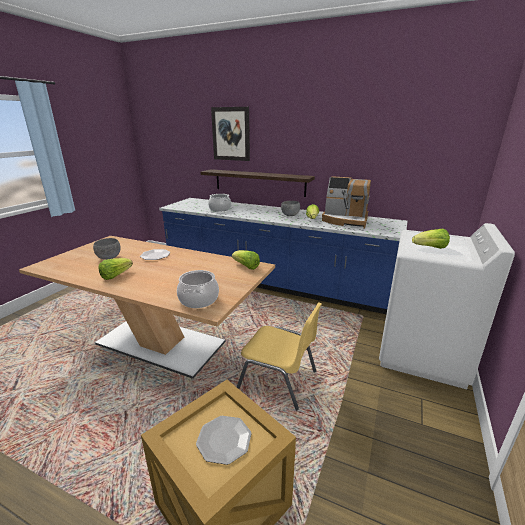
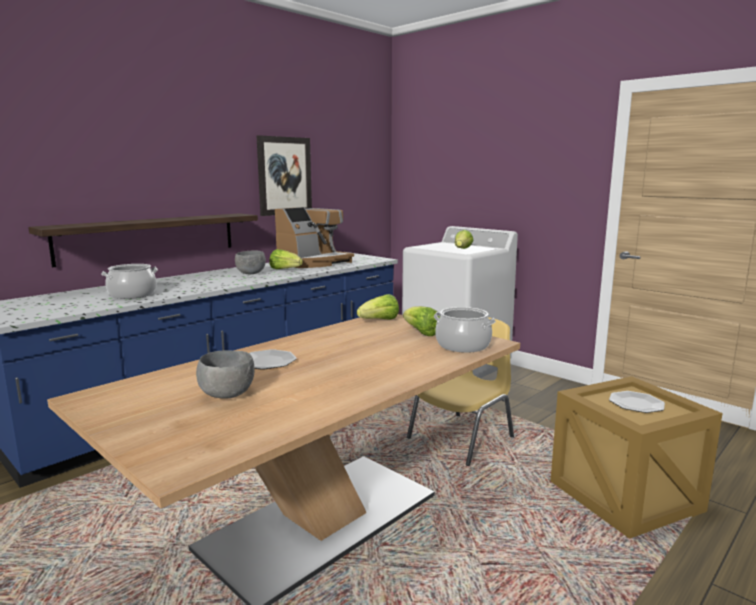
camera: 70 degrees left, 10 degrees down
lettuce [99,258,133,280] -> lettuce moved to [403,306,440,336]
picture [211,107,250,161] -> picture moved to [257,135,312,216]

